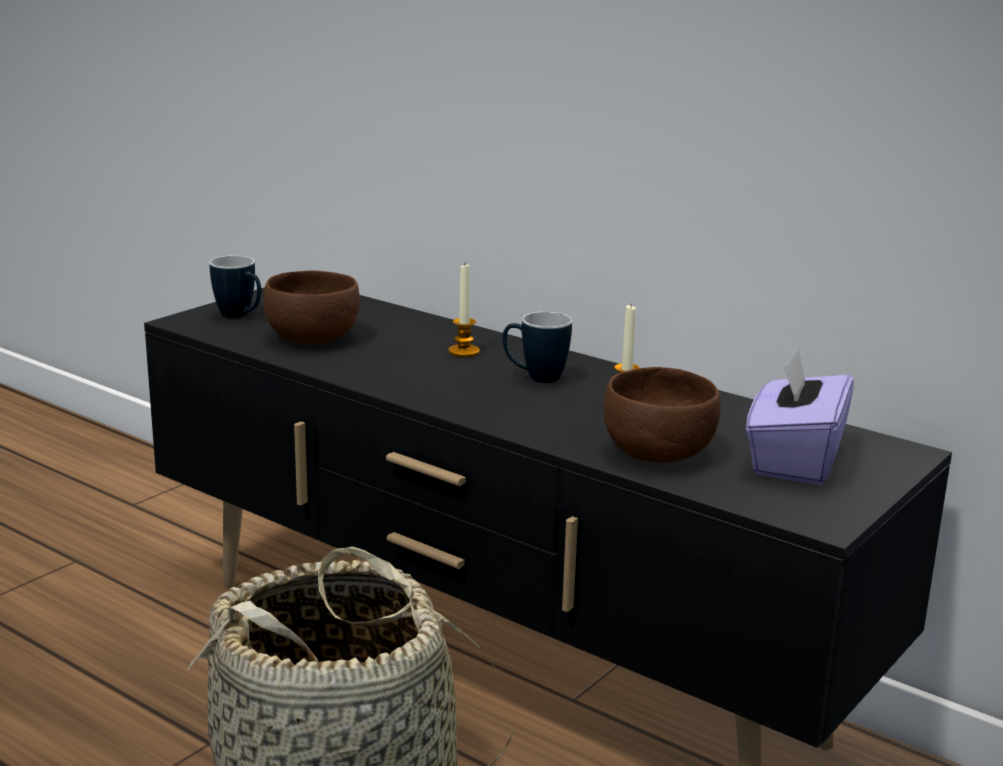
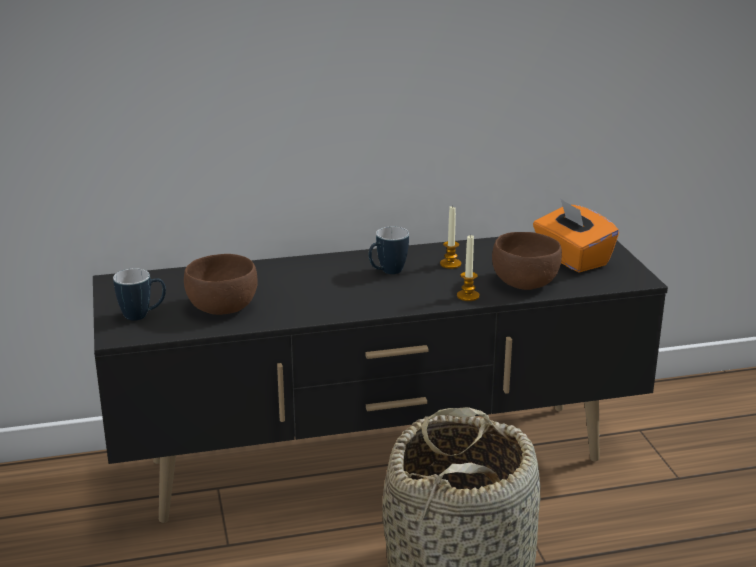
camera: 50 degrees left, 5 degrees up
candle [448,265,480,357] -> candle moved to [457,234,480,301]
purple tissue box [746,348,854,485] -> orange tissue box [533,198,619,272]

